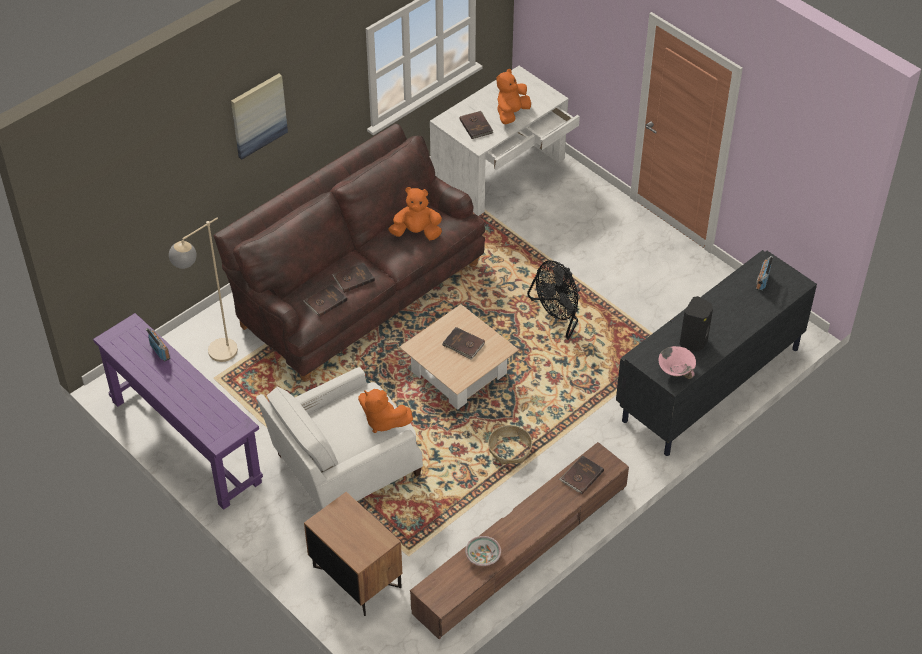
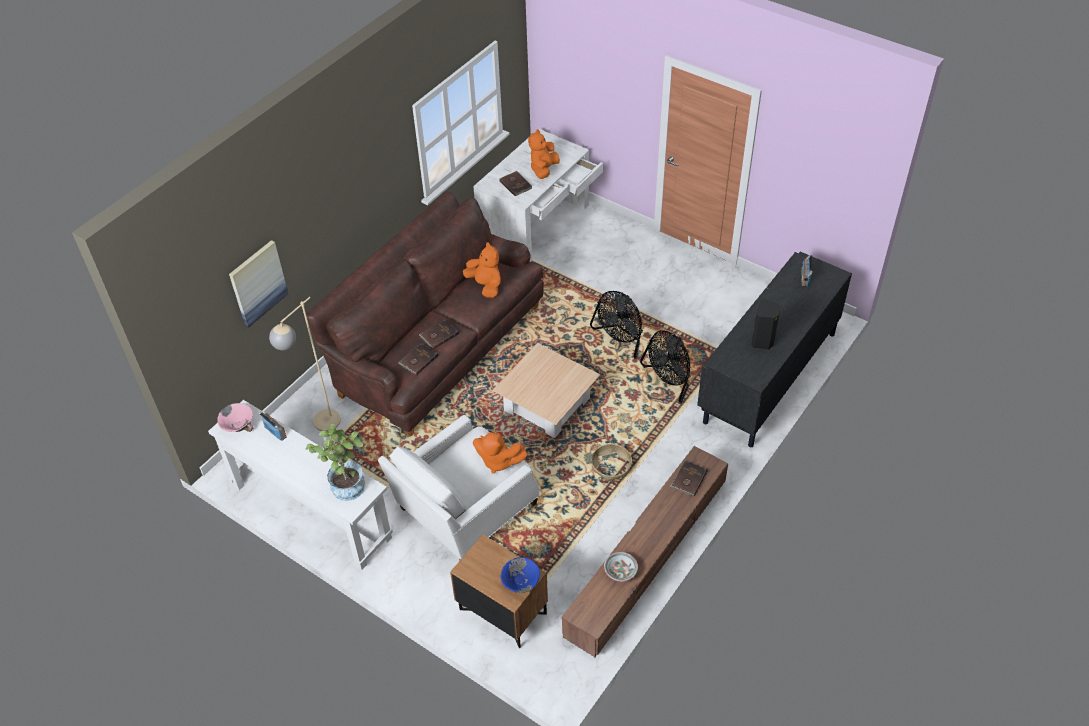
camera: 10 degrees left, 0 degrees up
purple console table [93,313,263,510] -> white console table [208,400,393,570]
picture [231,74,288,160] -> picture moved to [229,240,289,328]
orange plush toy [388,187,442,240] -> orange plush toy turned 60 degrees clockwise [463,242,501,298]
brown book [442,327,485,360] -> none
pink bowl [659,346,696,379] -> pink bowl moved to [217,403,253,432]
none -> potted plant [306,424,365,501]
none -> blue bowl [501,557,540,593]
none -> black fan [640,331,691,403]

